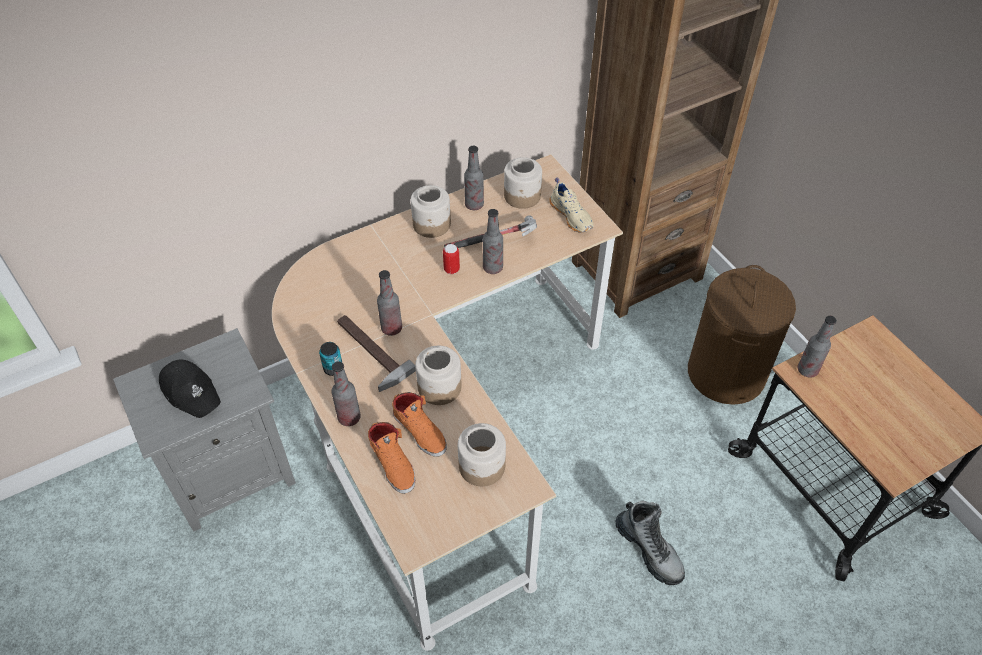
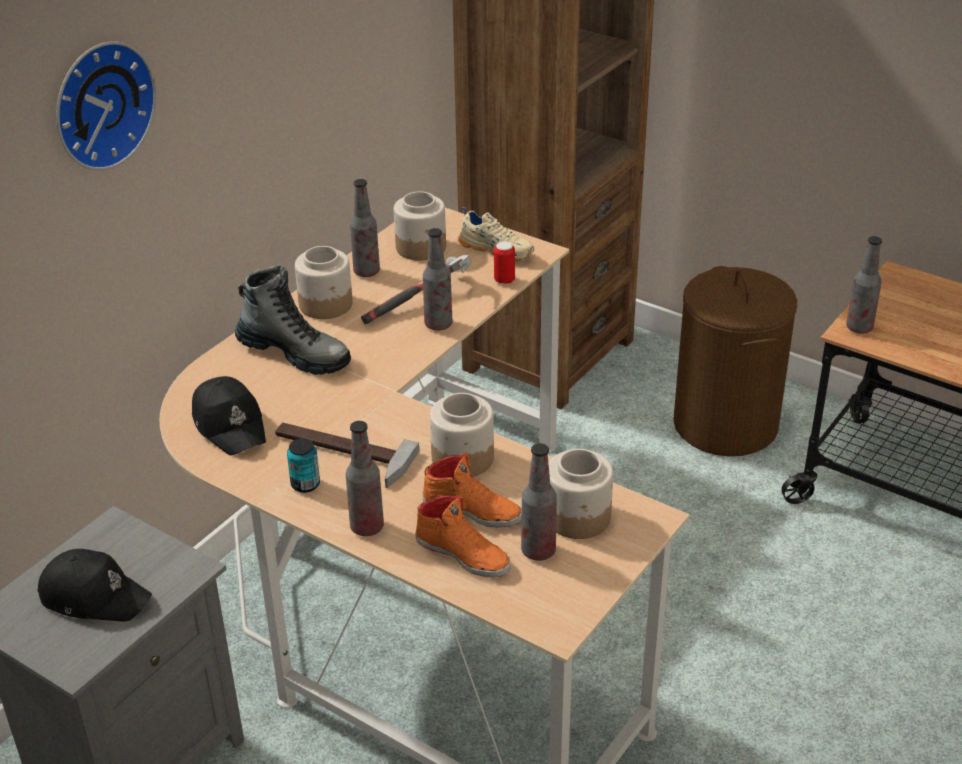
camera: 25 degrees left, 15 degrees down
bottle [377,270,402,336] -> bottle moved to [521,443,557,561]
can [443,244,460,274] -> can moved to [494,241,515,285]
boot [616,501,685,585] -> boot moved to [235,265,351,375]
none -> wall clock [56,41,156,170]
none -> black cap [192,376,266,455]

